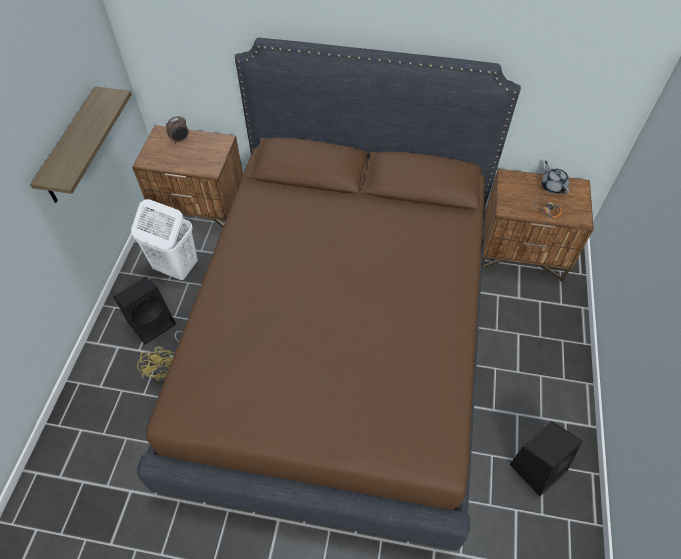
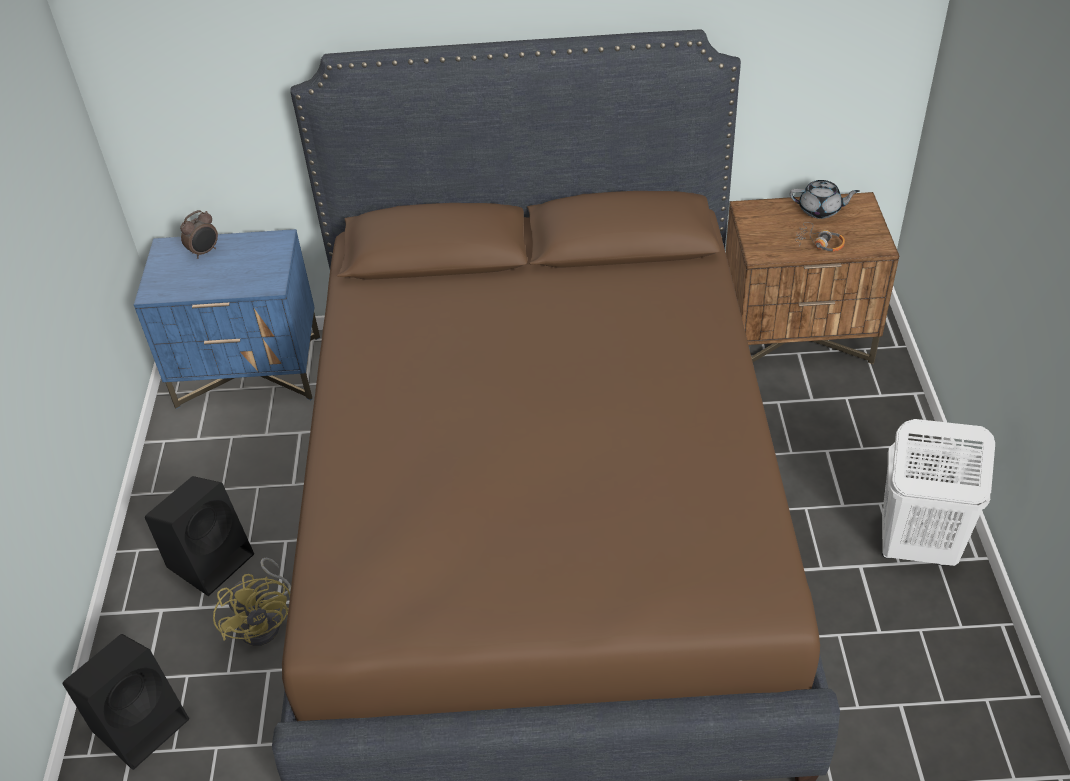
camera: 10 degrees left, 10 degrees down
shelf [30,86,132,203] -> none
white laundry basket [131,199,198,280] -> white laundry basket moved to [882,419,995,566]
brown nightstand [132,125,243,227] -> blue nightstand [134,229,320,409]
black speaker [510,421,583,496] -> black speaker moved to [63,634,189,770]
grey teapot [541,161,569,194] -> grey teapot turned 135 degrees clockwise [790,180,860,219]

